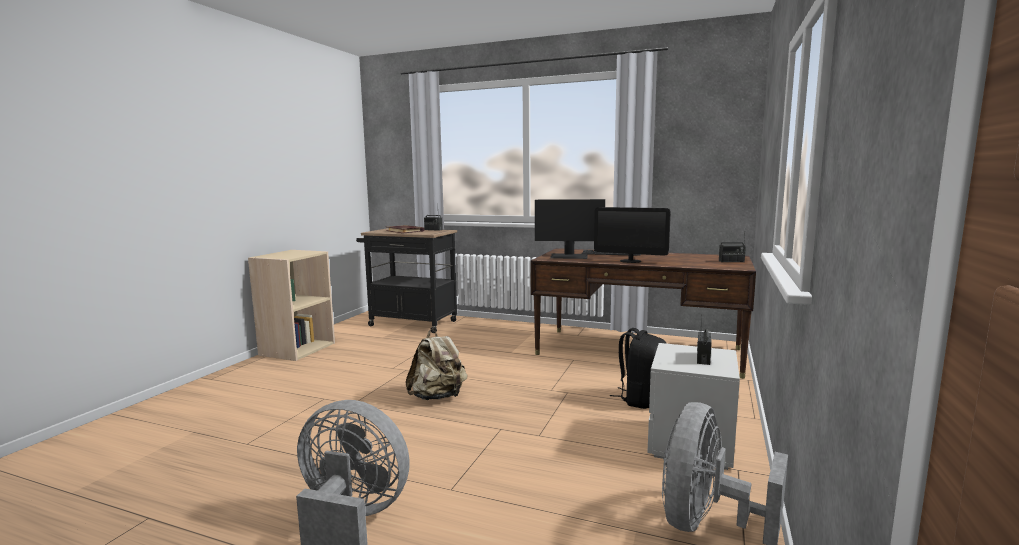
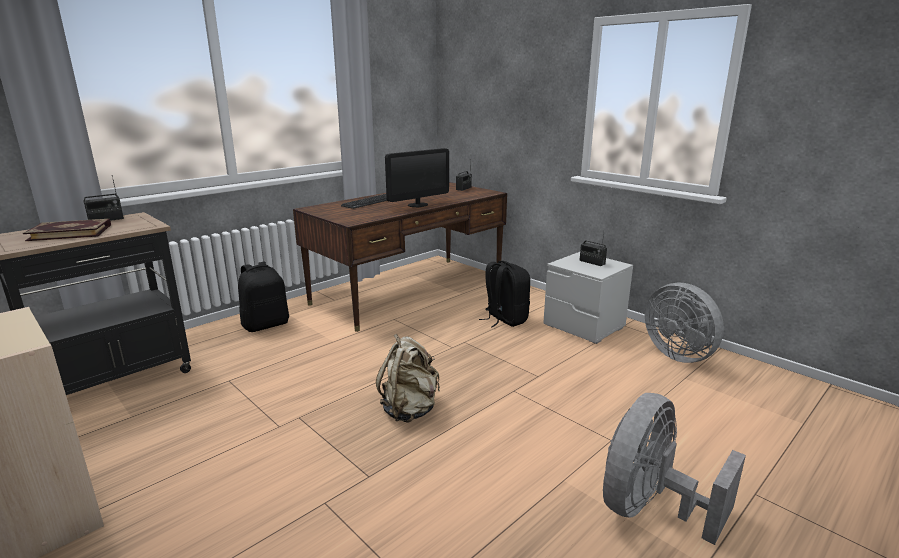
camera: 65 degrees left, 10 degrees up
monitor [535,199,605,259] -> none
none -> black backpack [238,262,289,332]

